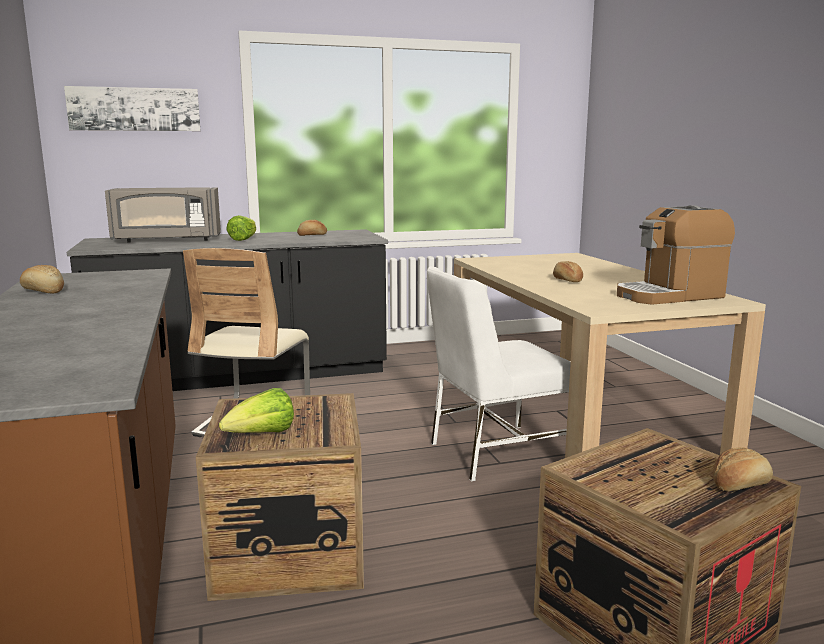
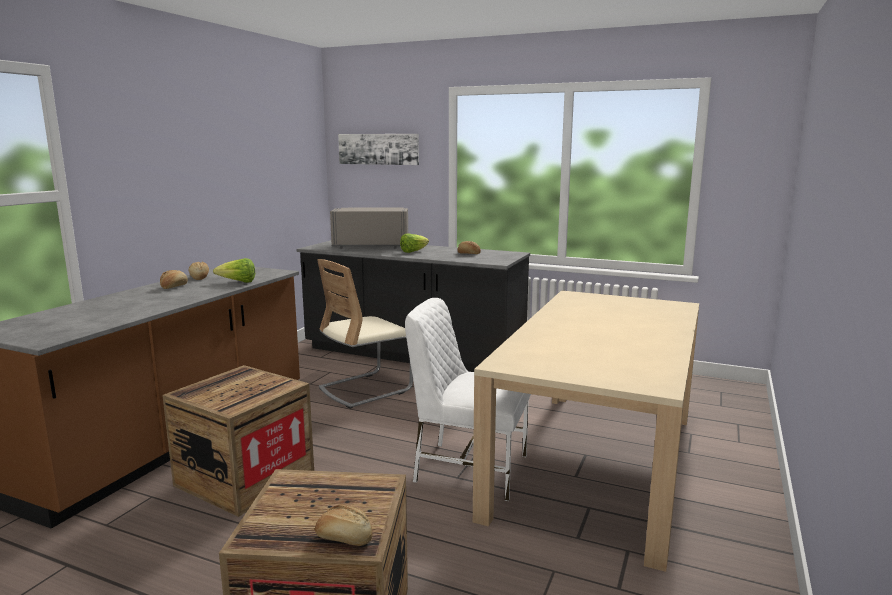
camera: 40 degrees right, 0 degrees up
grey microwave [105,187,221,242] -> grey microwave turned 150 degrees clockwise [330,208,408,249]
lettuce [219,388,294,433] -> lettuce moved to [213,258,255,283]
bread [553,261,583,282] -> bread moved to [160,270,188,289]
coffee machine [617,205,735,305] -> none

